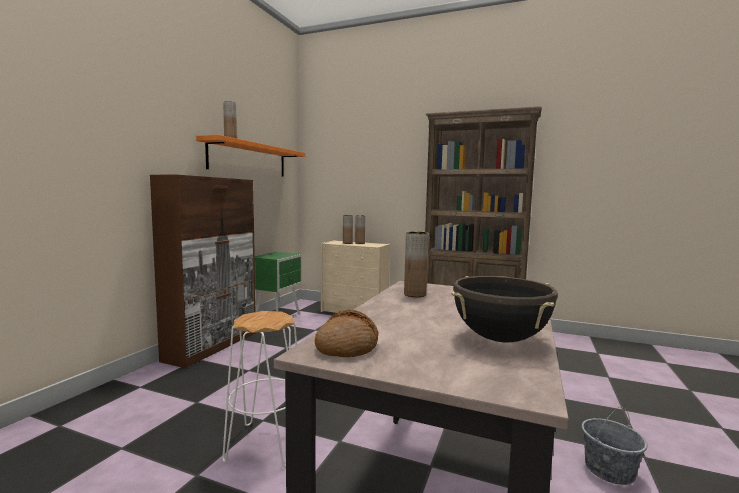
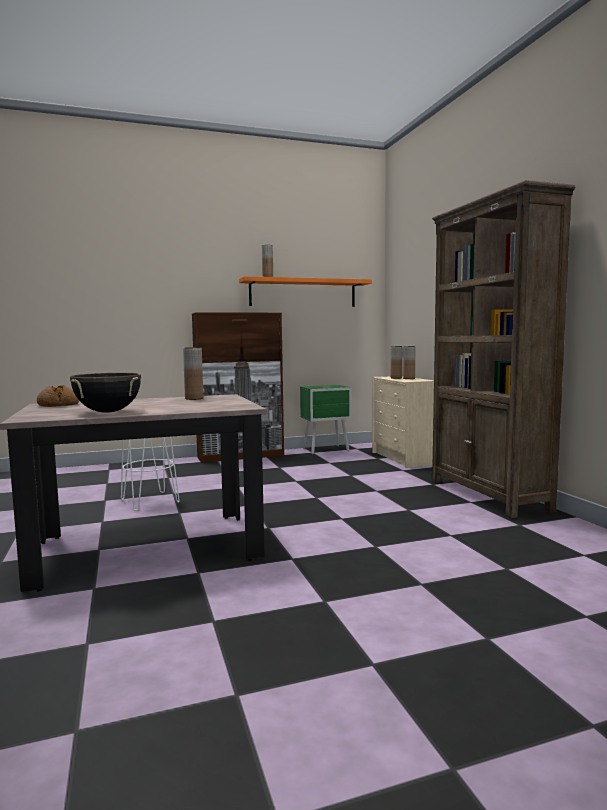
camera: 50 degrees right, 0 degrees up
grey bucket [582,407,647,485] -> none

